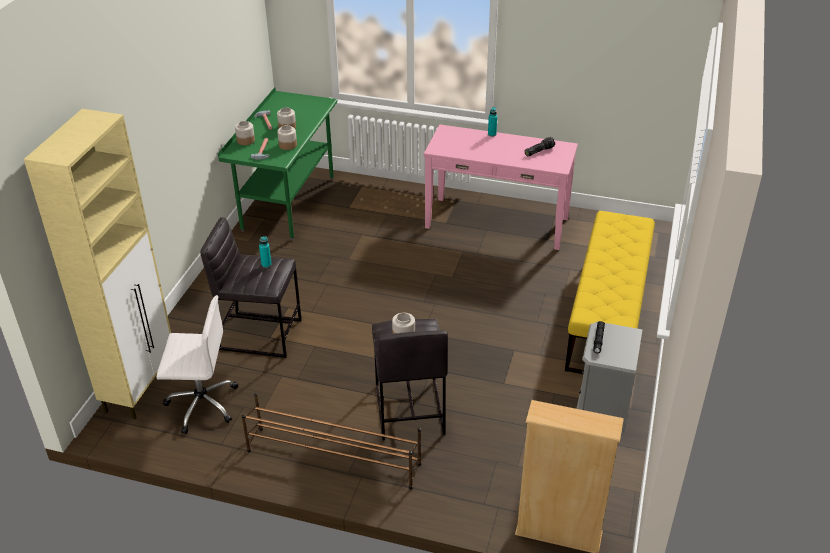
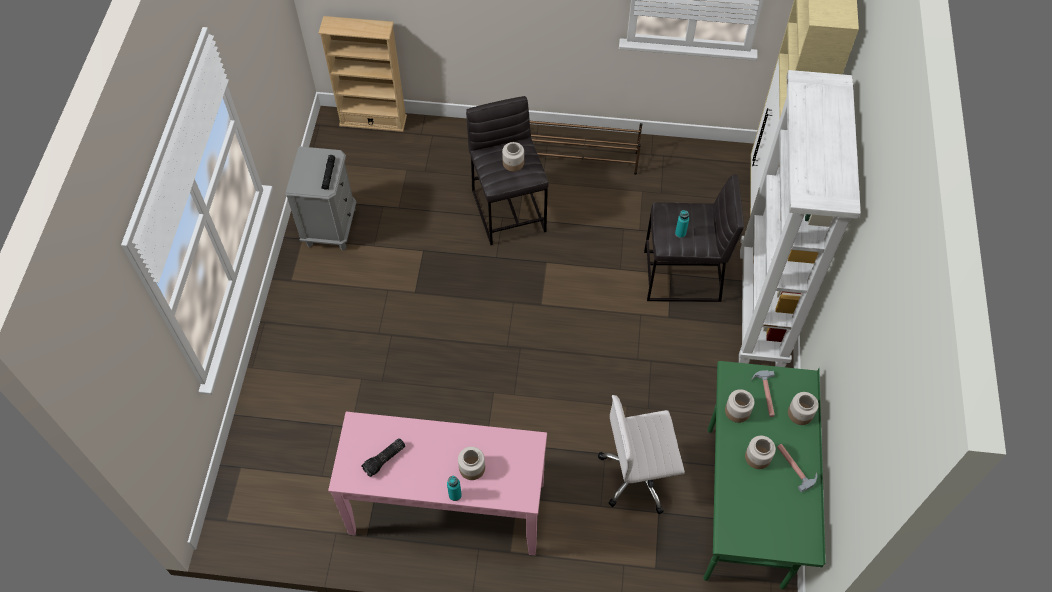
camera: 170 degrees right, 20 degrees up
white office chair [157,295,238,434] -> white office chair moved to [598,395,685,514]
yellow bench [565,211,655,374] -> none
none -> jar [458,447,485,480]
none -> white bookcase [739,70,861,367]

